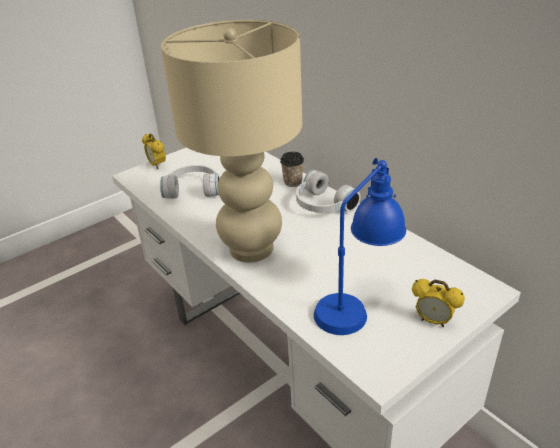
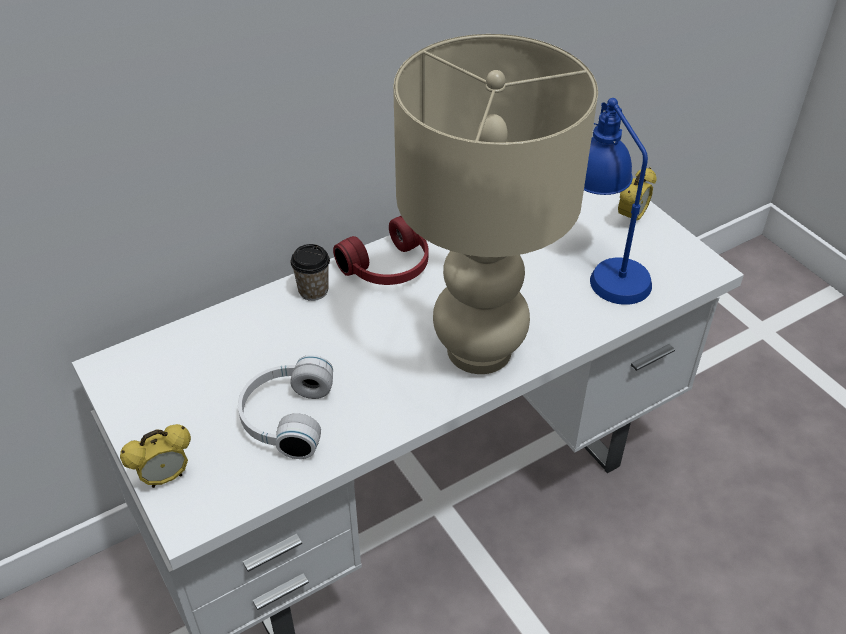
camera: 85 degrees left, 10 degrees up
white headphones [296,170,361,213] -> red headphones [333,216,428,285]

